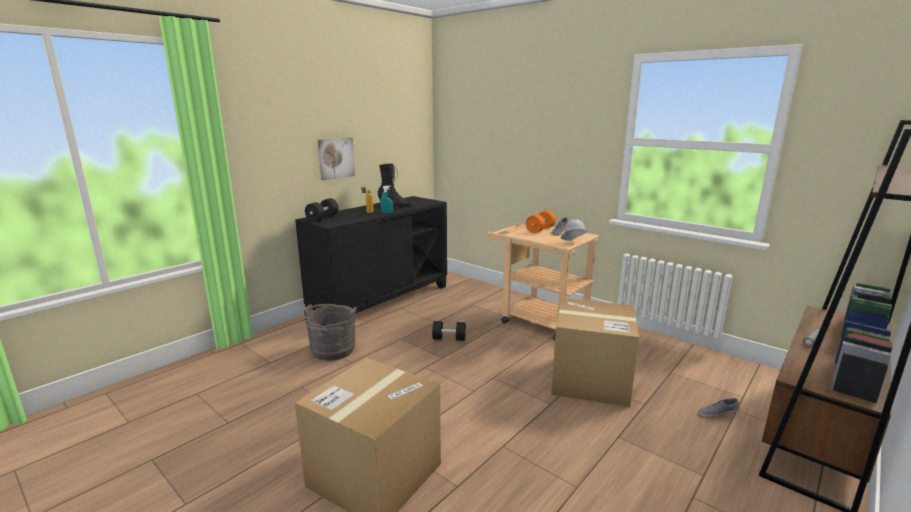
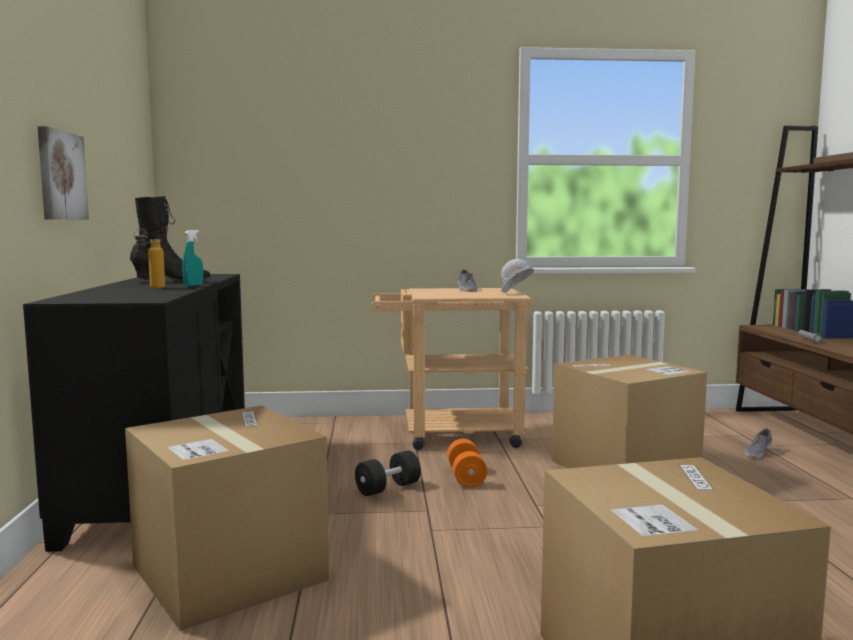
camera: 45 degrees left, 10 degrees down
grey bucket [304,304,357,361] -> cardboard box [125,406,329,631]
black dumbbell [305,198,339,222] -> none
orange dumbbell [526,210,556,233] -> orange dumbbell moved to [447,439,487,487]

